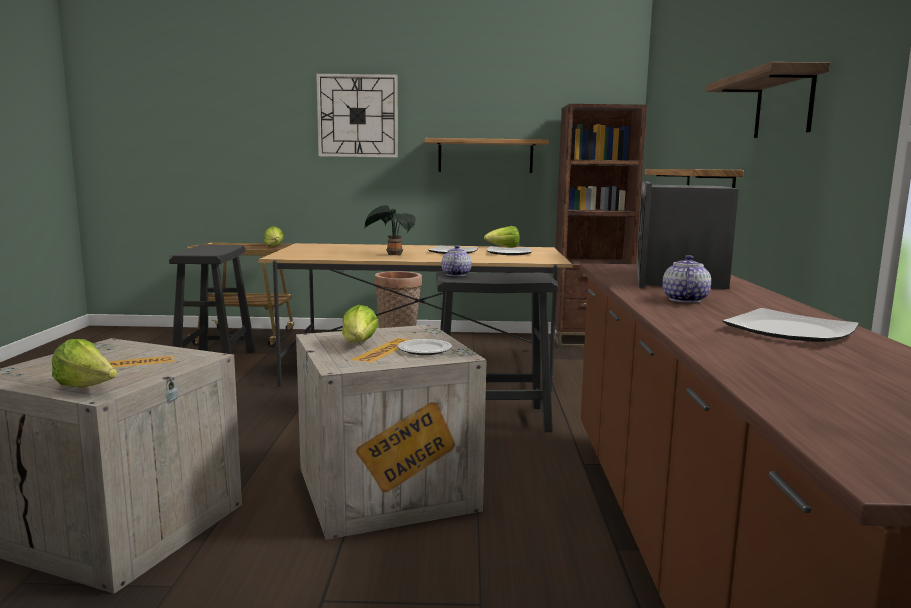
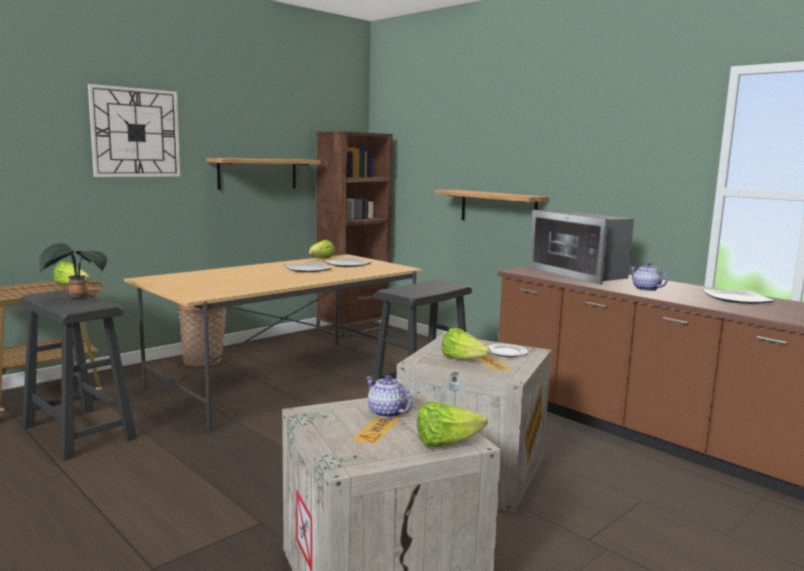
camera: 45 degrees left, 0 degrees up
potted plant [364,205,416,256] -> potted plant moved to [39,243,107,298]
teapot [441,245,472,276] -> teapot moved to [366,375,412,418]
shelf [706,62,830,138] -> none

